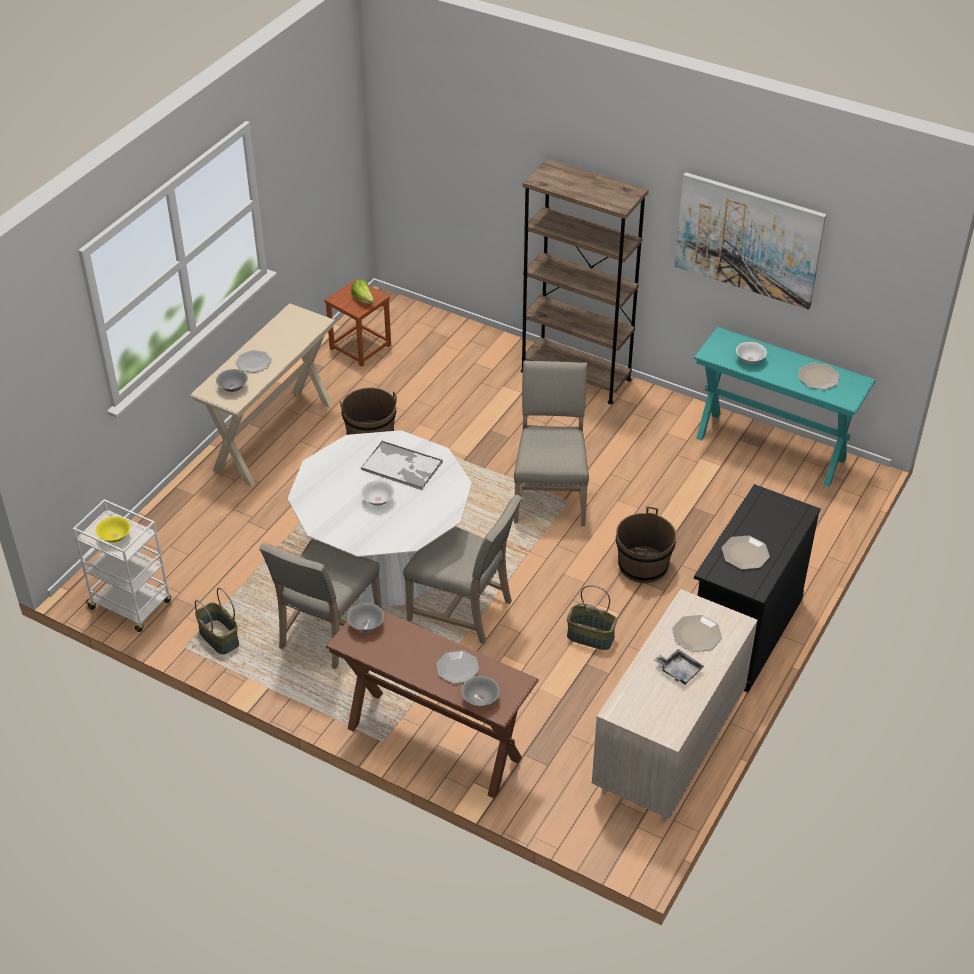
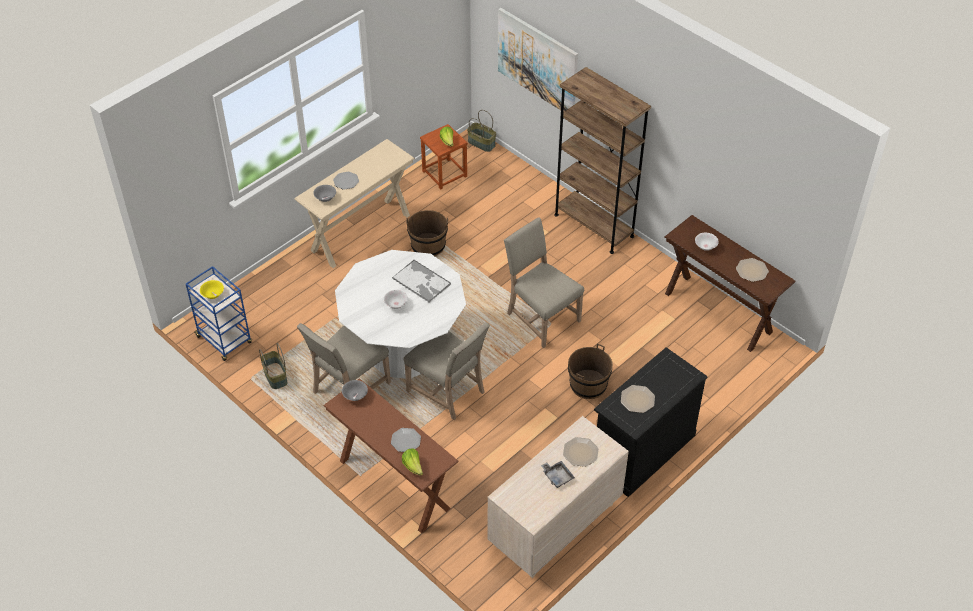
camera: 15 degrees right, 5 degrees up
white cart [73,499,172,632] -> blue cart [186,266,252,361]
grey bowl [461,676,500,707] -> lettuce [402,448,423,476]
beige chair [514,360,589,526] -> beige chair turned 60 degrees counterclockwise [504,217,584,348]
basket [567,585,617,650] -> basket moved to [467,110,496,152]
picture [674,172,827,310] -> picture moved to [498,8,578,112]
turquoise console table [694,327,876,487] -> brown console table [665,215,796,352]

